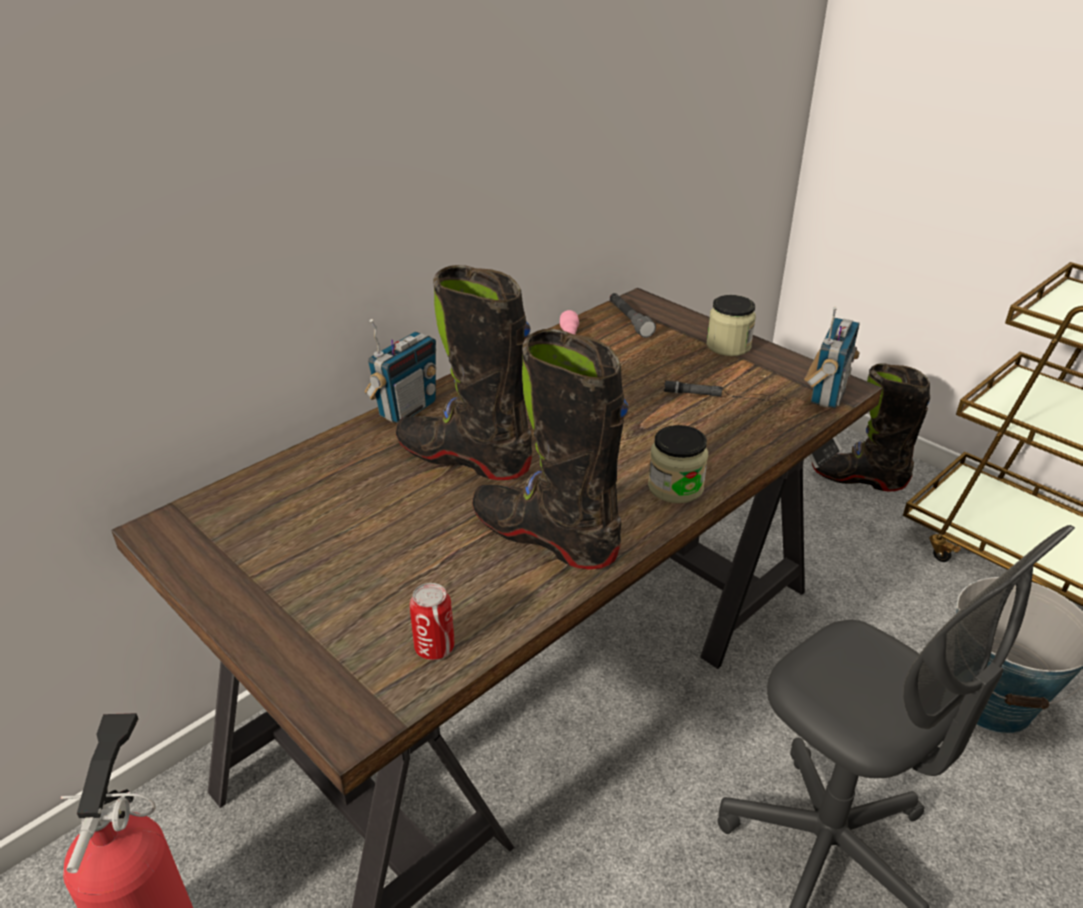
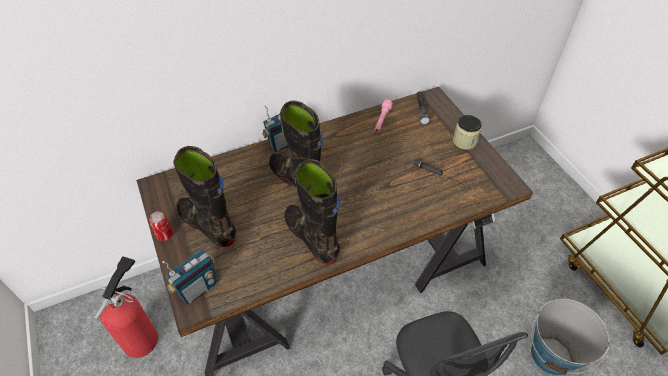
camera: 20 degrees right, 15 degrees up
can [410,583,455,660] -> can moved to [149,212,173,241]
jar [648,425,708,503] -> none
radio [804,307,860,409] -> radio moved to [162,250,216,305]
black boot [812,363,930,491] -> black boot moved to [173,146,236,247]

